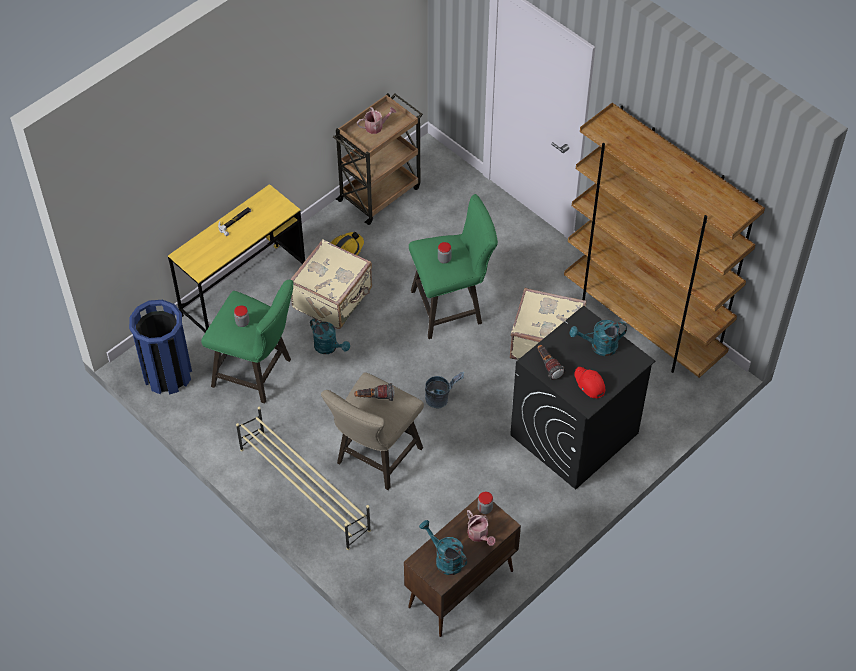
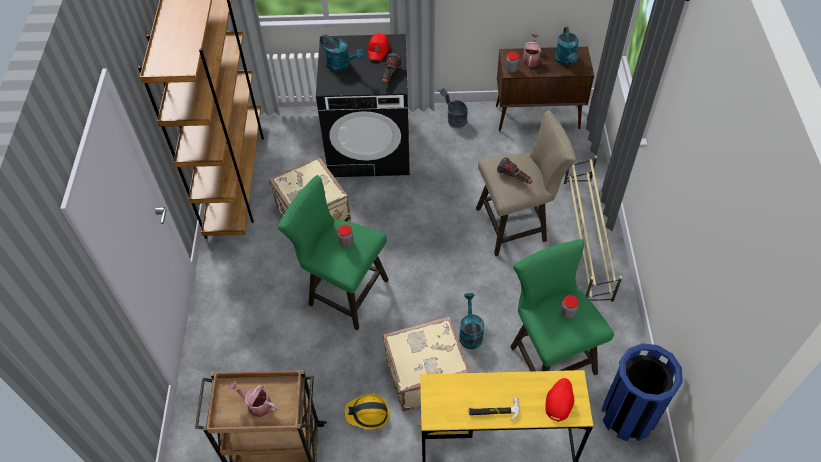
camera: 135 degrees left, 0 degrees up
grey bucket [425,372,465,408] -> grey bucket moved to [438,87,468,128]
none -> red cap [545,378,574,422]

